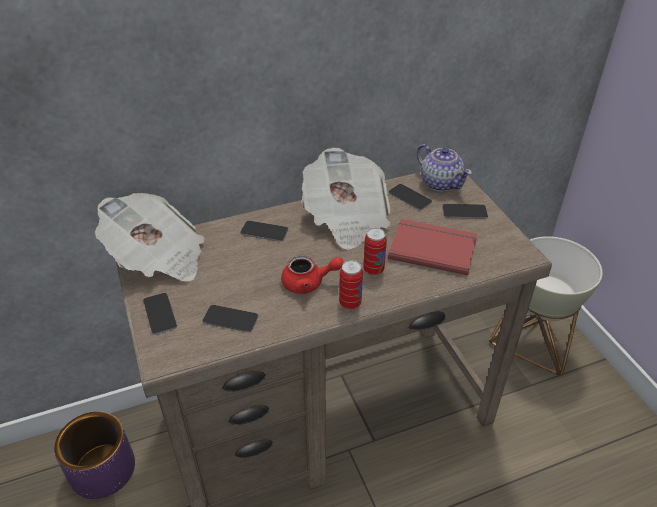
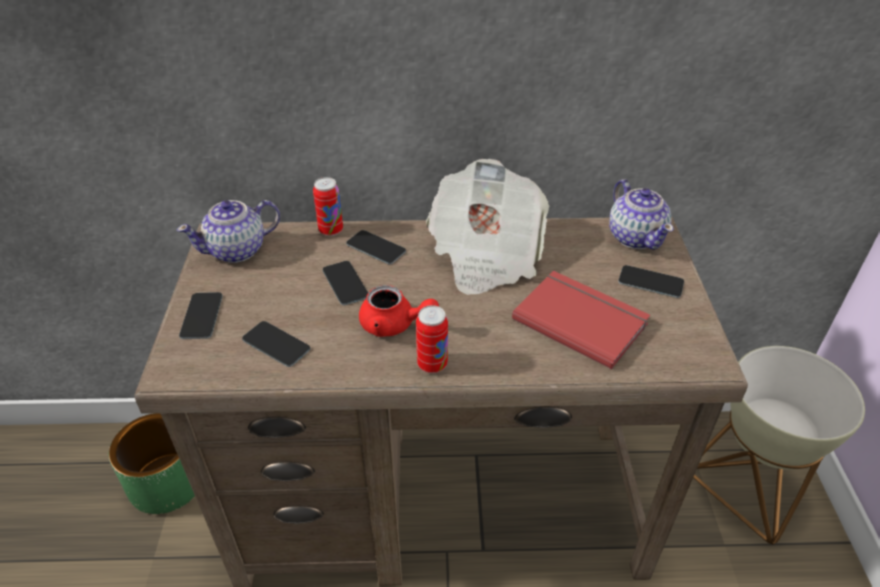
camera: 20 degrees right, 0 degrees up
purple planter [54,411,135,499] -> green planter [109,413,195,514]
newspaper [95,193,204,282] -> teapot [177,200,280,263]
can [363,228,387,275] -> can moved to [313,177,343,236]
phone [389,184,432,210] -> phone moved to [323,261,368,305]

